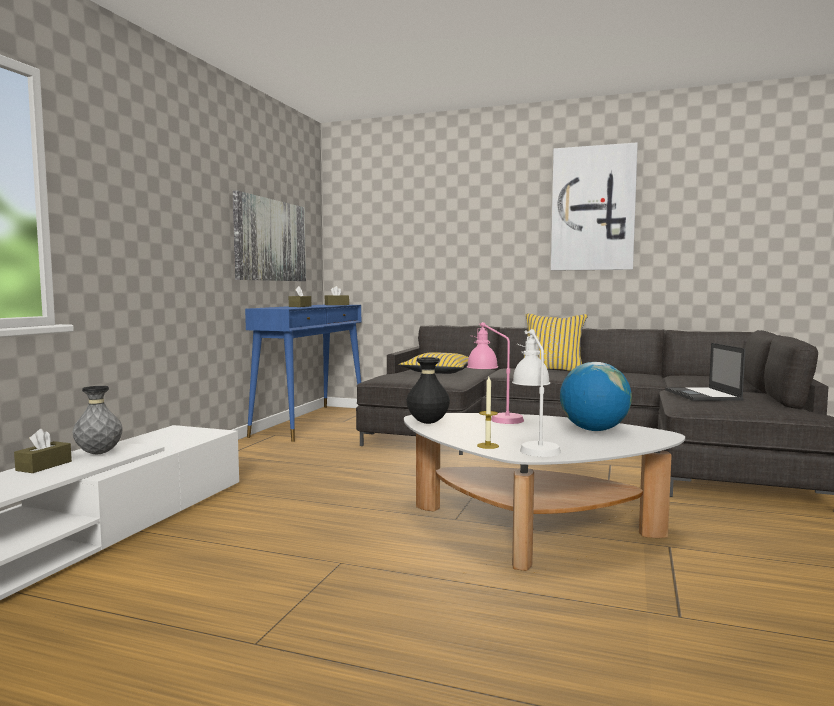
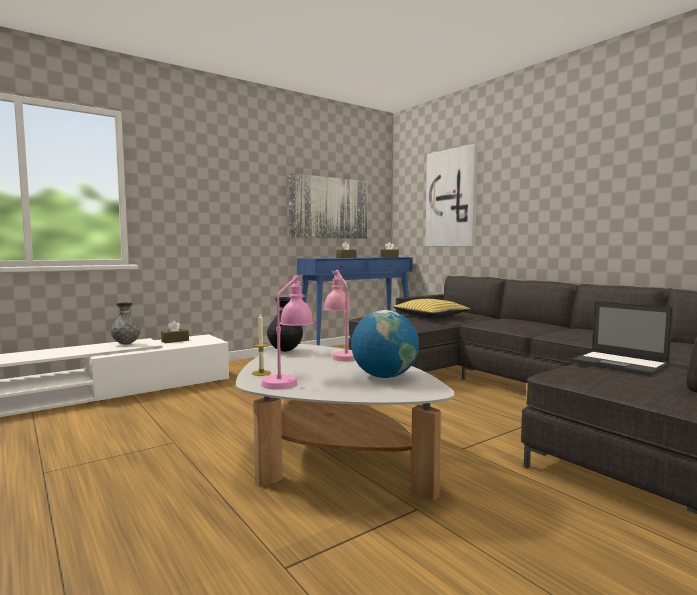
camera: 35 degrees right, 0 degrees up
brown tissue box [14,429,72,473] -> brown tissue box moved to [161,321,189,343]
white table lamp [512,329,561,457] -> pink table lamp [261,275,314,390]
yellow pillow [524,314,588,371] -> none
picture [551,142,638,271] -> picture moved to [425,143,478,246]
laptop [665,343,745,401] -> laptop turned 75 degrees counterclockwise [570,301,673,376]

